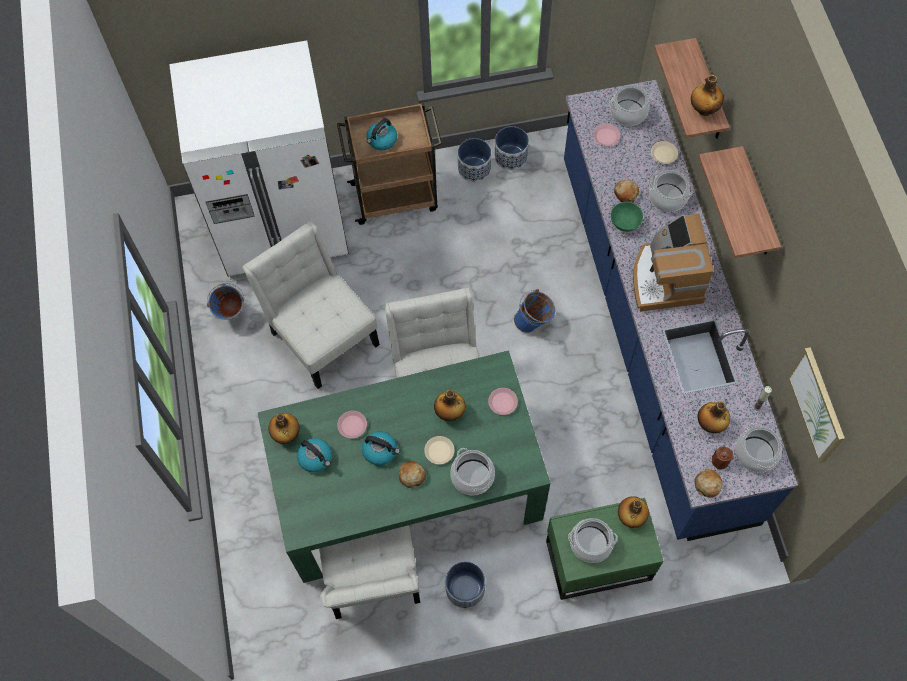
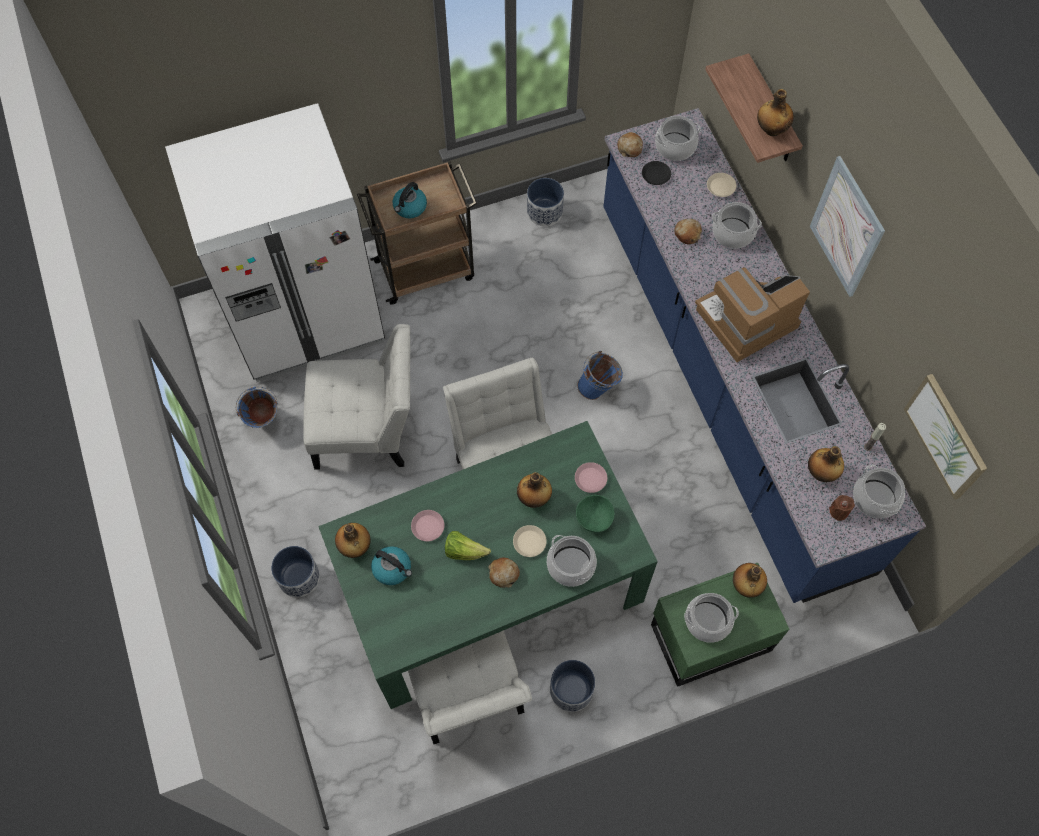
camera: 10 degrees left, 0 degrees up
white chair [242,221,380,389] -> white chair turned 135 degrees clockwise [303,324,410,470]
kettle [362,431,400,465] -> lettuce [445,531,491,560]
planter [458,138,491,182] -> planter moved to [271,546,320,597]
pink plate [593,124,620,146] -> black plate [642,161,671,185]
green bowl [611,202,643,232] -> green bowl moved to [576,495,615,533]
coffee machine [633,214,714,312] -> coffee machine turned 75 degrees clockwise [695,267,810,362]
bread [695,469,722,498] -> bread moved to [617,132,643,157]
shelf [698,146,781,258] -> picture [810,156,885,297]

